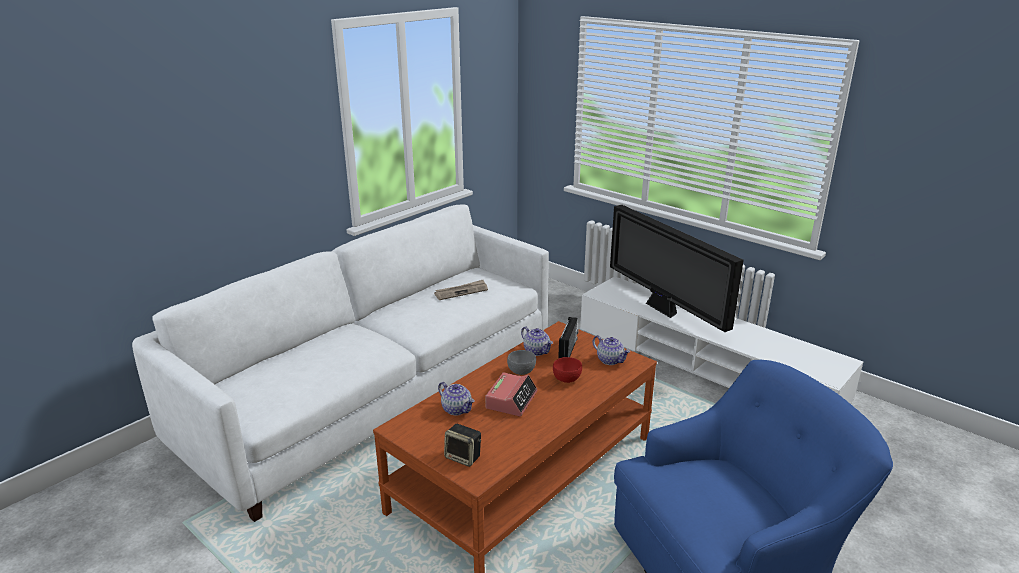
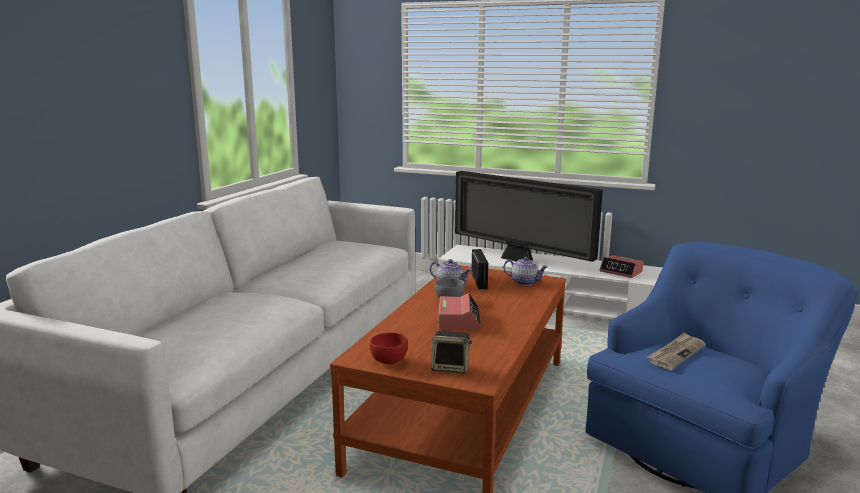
camera: 20 degrees left, 10 degrees down
newspaper [434,280,488,300] -> newspaper moved to [647,332,706,370]
teapot [438,382,474,415] -> none
red bowl [553,357,582,383] -> red bowl moved to [370,333,408,364]
none -> alarm clock [599,255,643,278]

